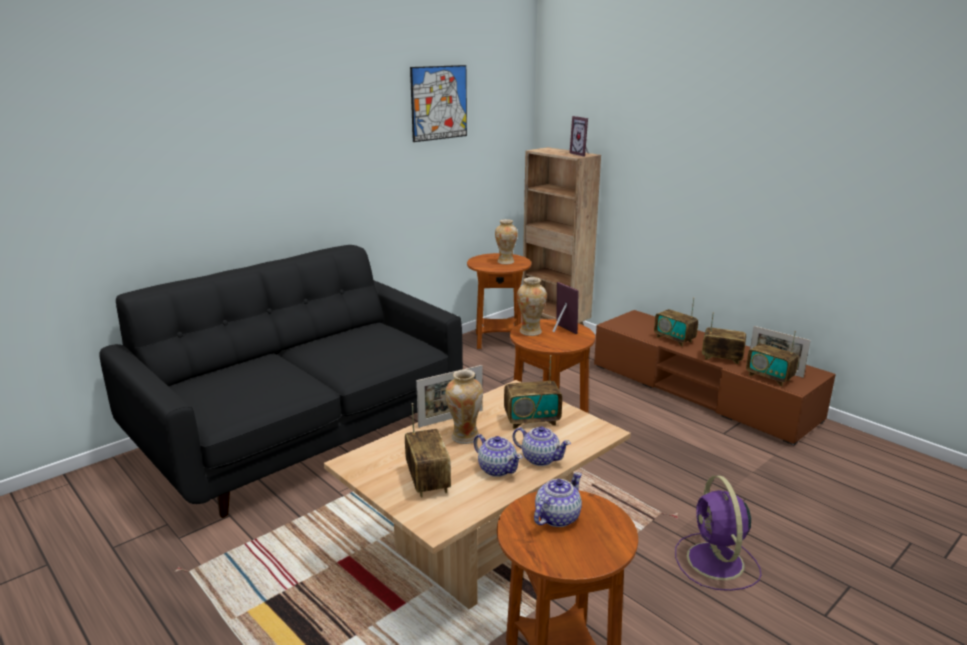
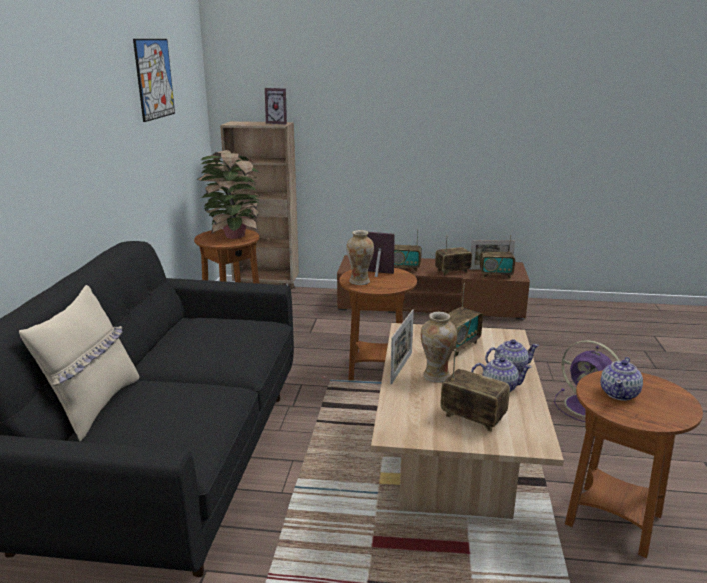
camera: 40 degrees left, 0 degrees up
vase [495,219,518,264] -> potted plant [196,150,259,239]
teapot [534,472,582,527] -> teapot turned 150 degrees counterclockwise [601,357,643,401]
none -> beige pillow [19,285,139,442]

